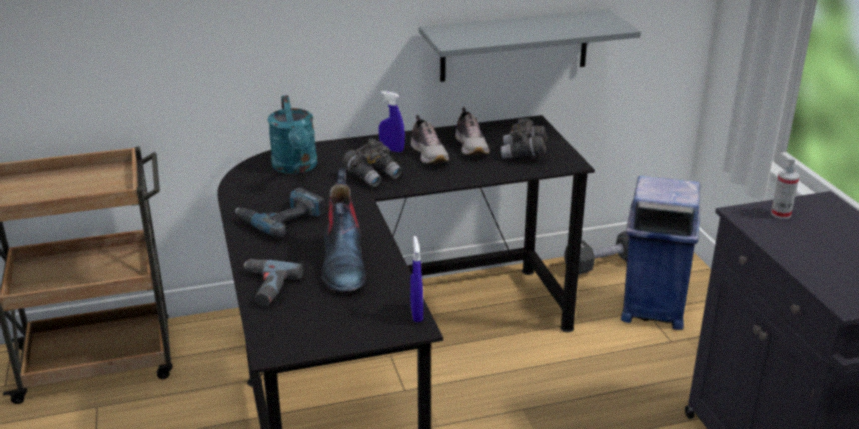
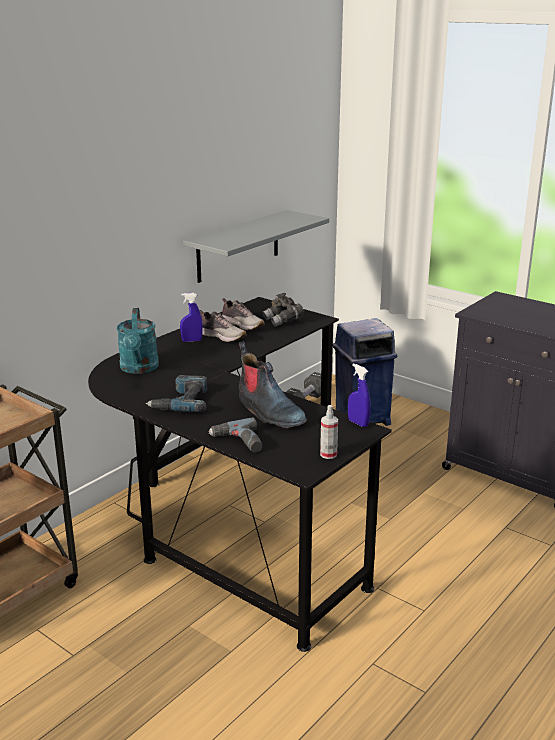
camera: 35 degrees left, 5 degrees down
turquoise watering can [268,95,318,174] -> turquoise watering can turned 45 degrees clockwise [117,308,159,374]
grey binoculars [343,138,402,187] -> none
spray bottle [771,158,799,219] -> spray bottle moved to [320,405,338,459]

